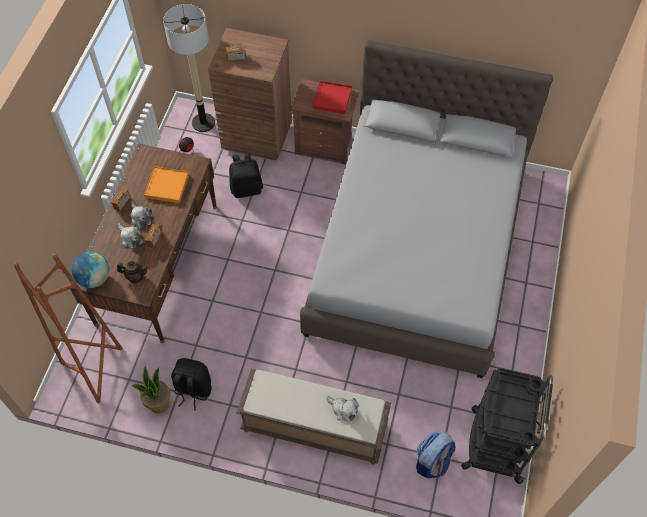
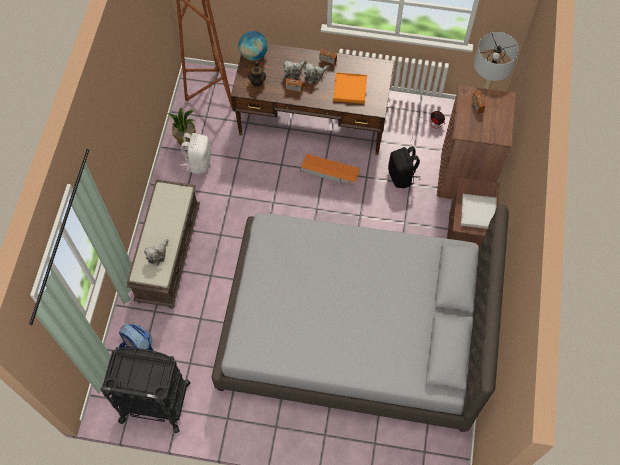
camera: 85 degrees right, 5 degrees up
black backpack [171,358,212,411] -> white backpack [181,133,211,174]
red tray [312,81,352,114] -> white tray [461,194,497,229]
none -> orange storage box [301,154,360,184]

